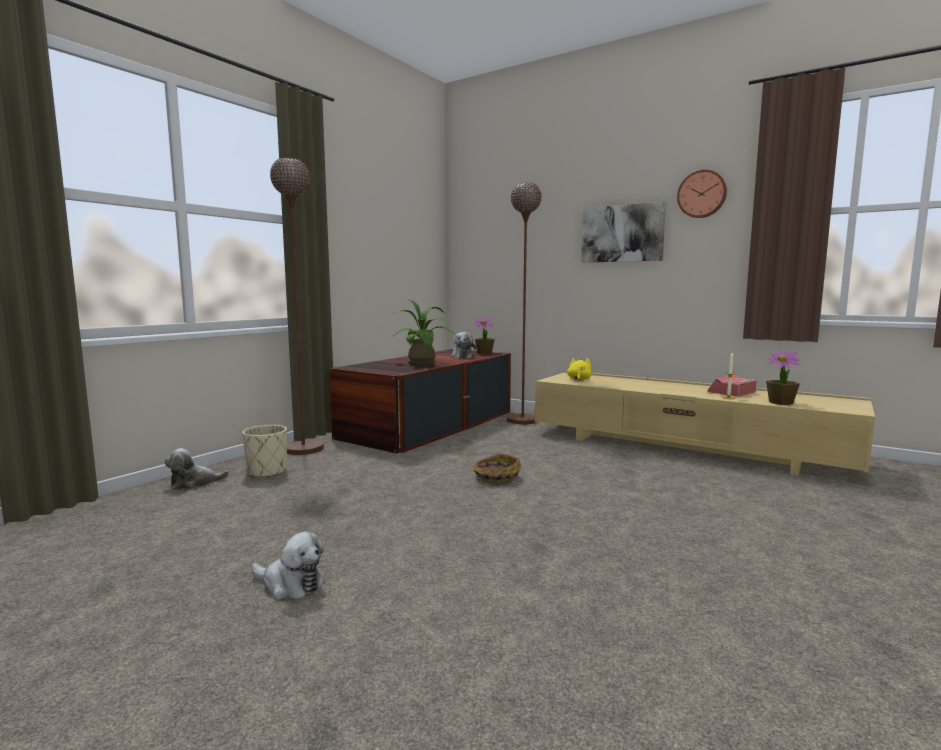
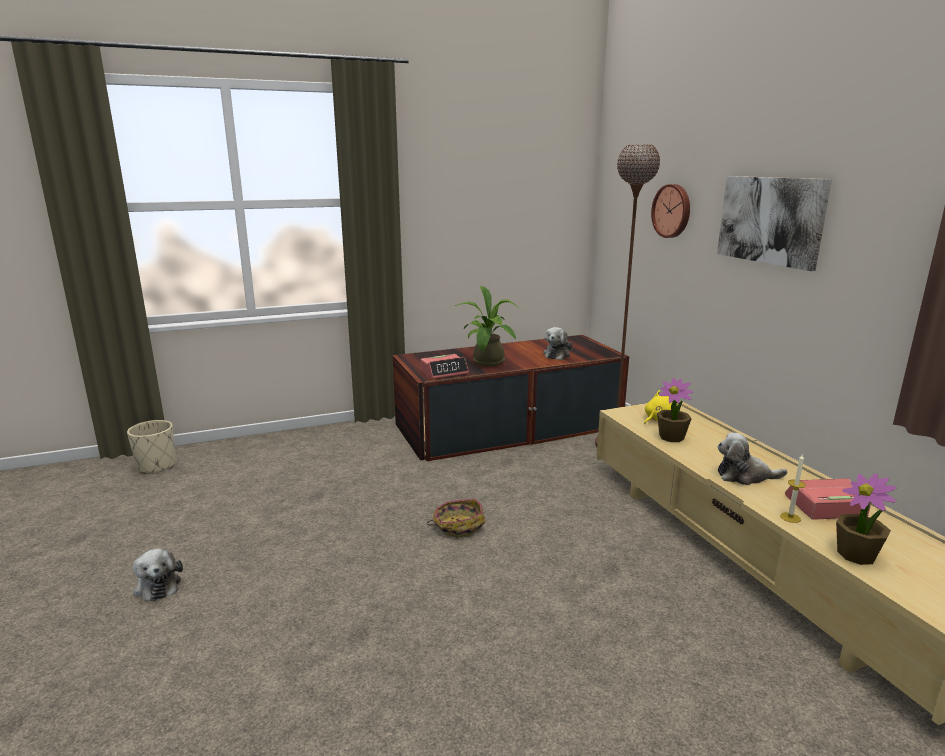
camera: 35 degrees right, 10 degrees up
plush toy [165,448,229,490] -> plush toy moved to [717,433,787,485]
beige planter [242,425,287,478] -> beige planter moved to [127,420,176,474]
brown floor lamp [270,158,324,455] -> none
potted plant [475,317,495,354] -> potted plant moved to [657,378,693,442]
wall clock [677,170,727,218] -> wall clock moved to [651,184,690,238]
none -> alarm clock [421,354,469,379]

